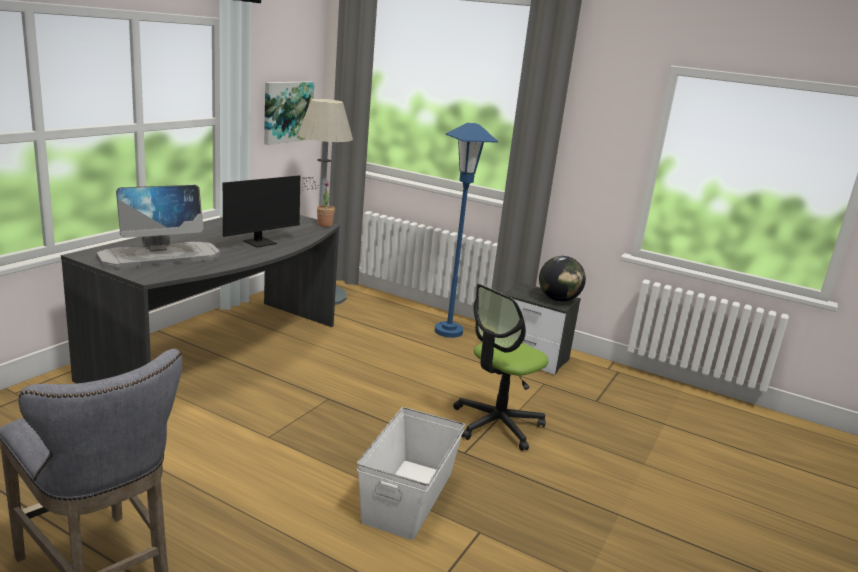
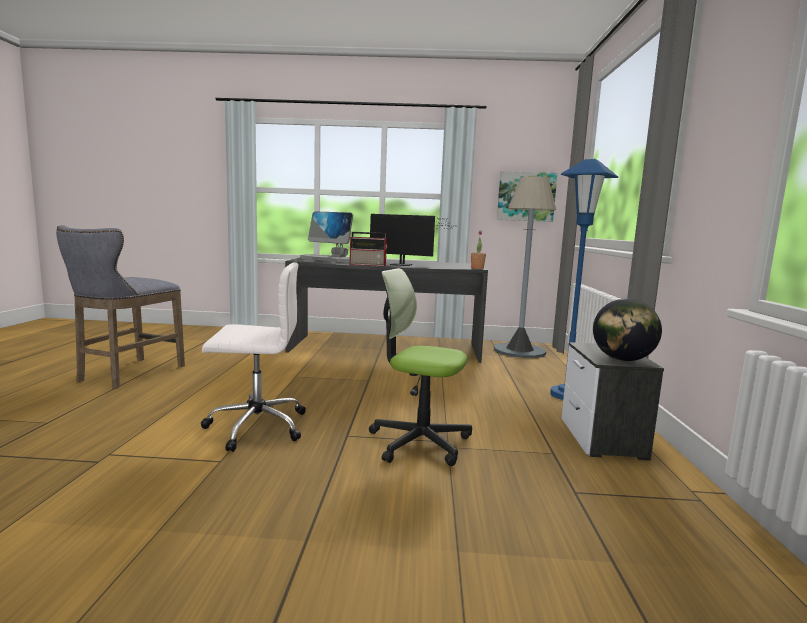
camera: 65 degrees right, 10 degrees down
white storage box [357,407,465,540] -> white office chair [201,262,306,452]
none -> radio [350,232,388,266]

